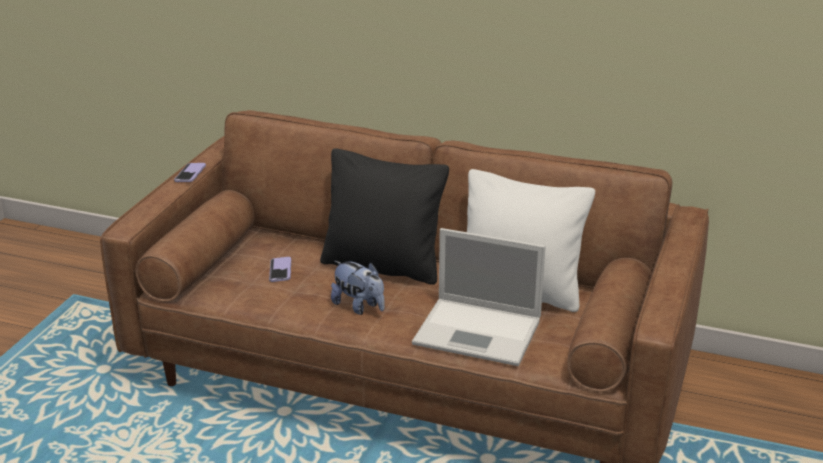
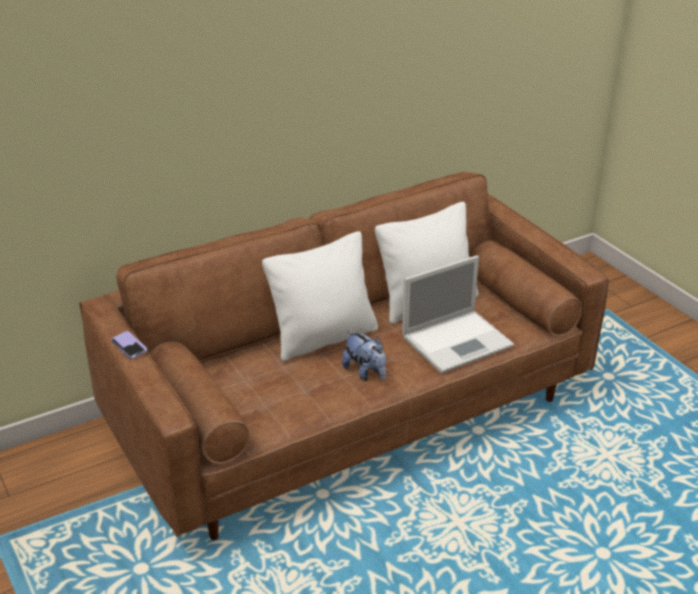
camera: 50 degrees left, 5 degrees up
phone [269,257,291,282] -> none
black pillow [320,148,449,285] -> white pillow [262,231,378,361]
plush toy [331,261,385,315] -> plush toy turned 60 degrees clockwise [342,331,386,381]

